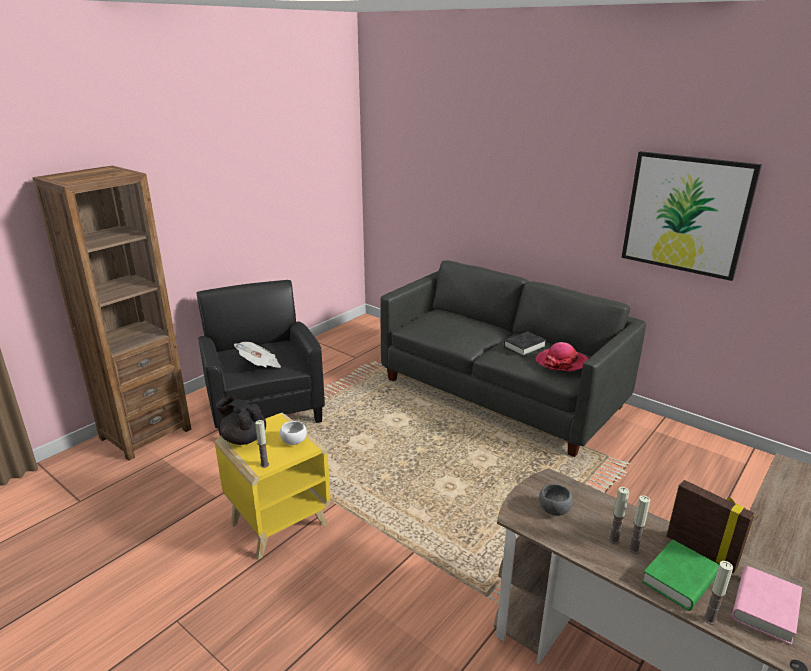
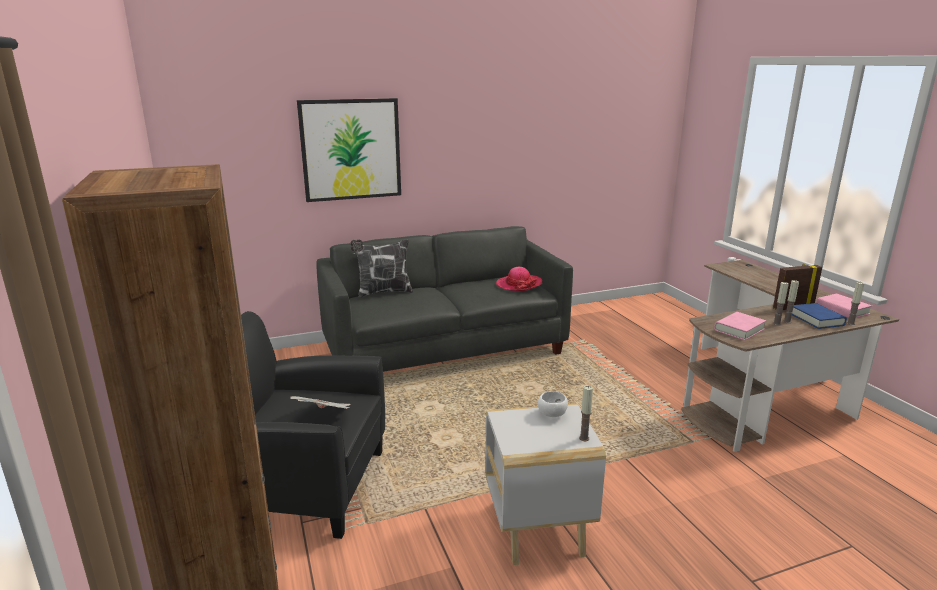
camera: 60 degrees left, 5 degrees down
yellow side table [215,413,331,560] -> white side table [485,403,606,565]
black teapot [216,396,266,445] -> none
black book [504,332,546,356] -> none
grey bowl [539,484,573,516] -> pink book [714,312,766,340]
picture [621,151,762,281] -> picture moved to [297,98,401,202]
green book [641,539,719,611] -> blue book [792,303,847,329]
none -> pillow [350,239,413,298]

